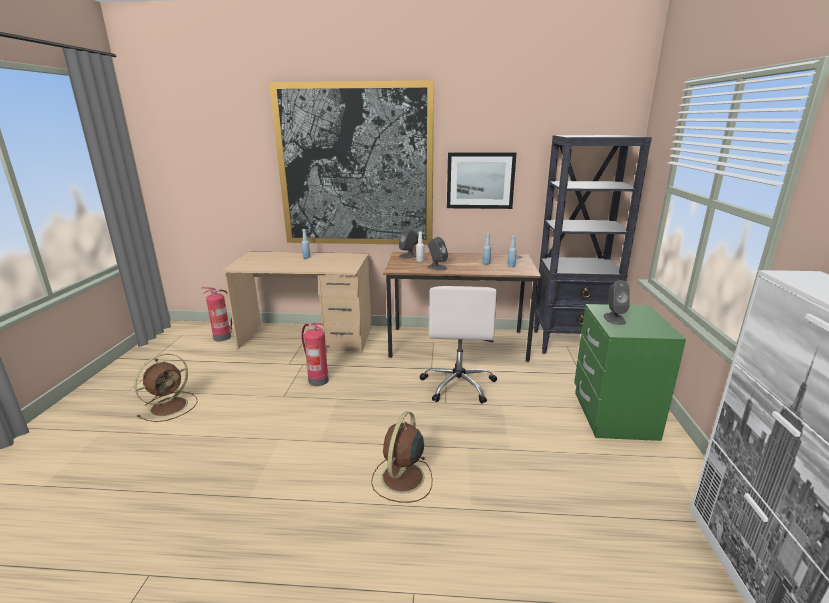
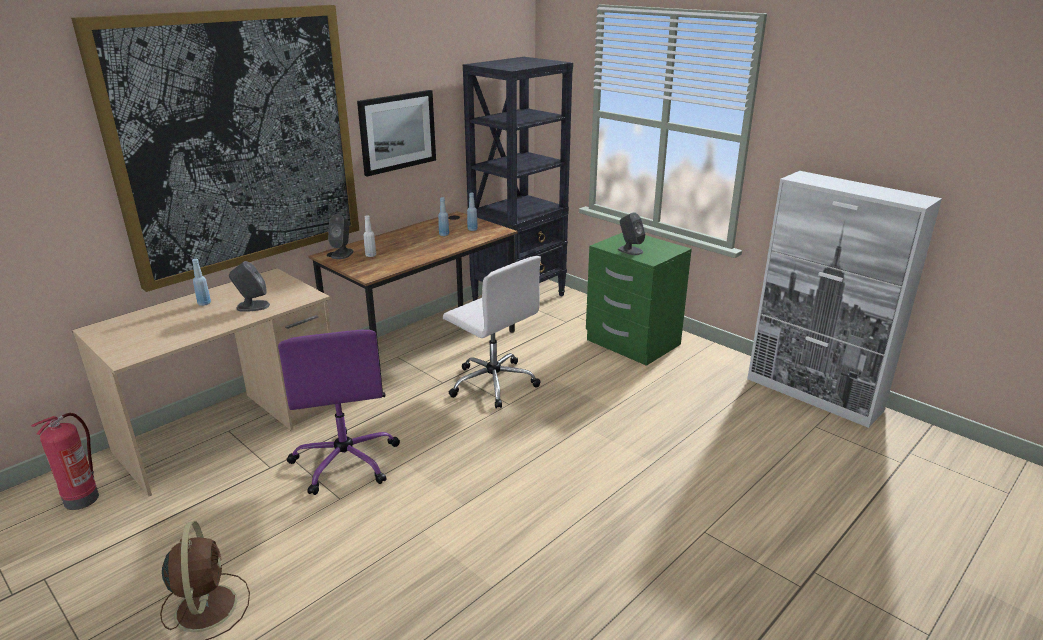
camera: 50 degrees left, 5 degrees up
fire extinguisher [302,323,329,386] -> purple office chair [278,330,400,495]
brown fan [371,411,433,503] -> none
grey speaker [428,237,448,271] -> grey speaker moved to [229,261,270,312]

